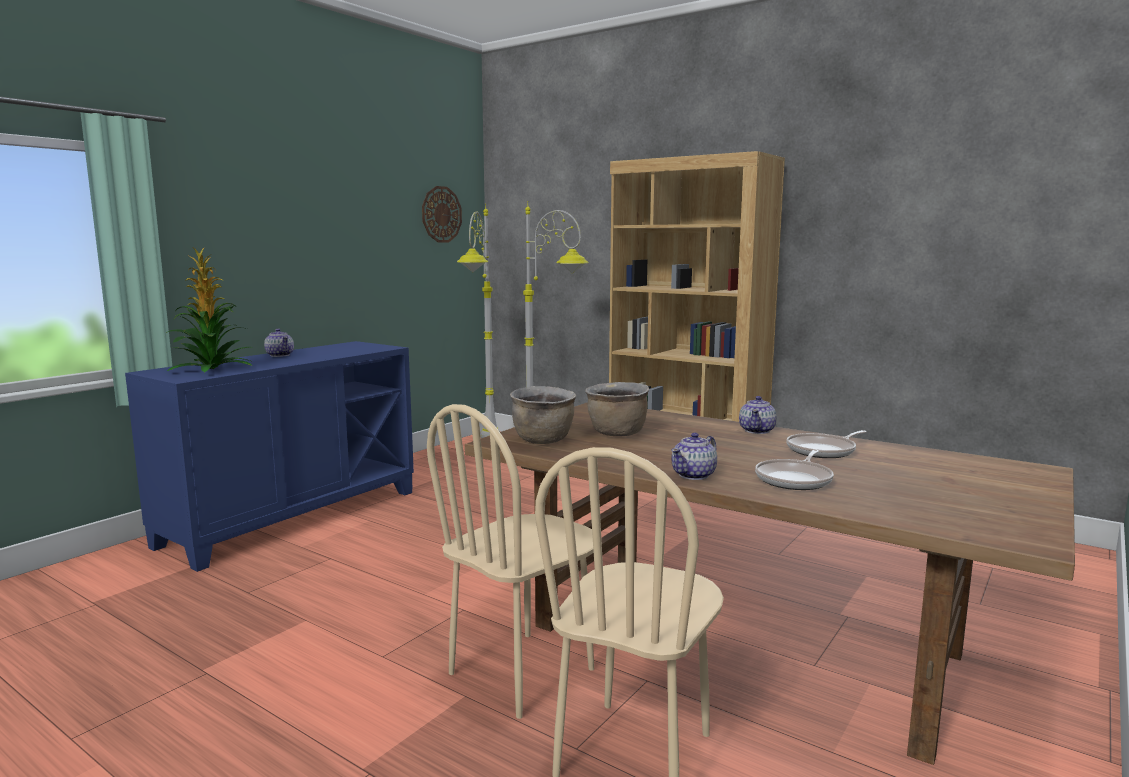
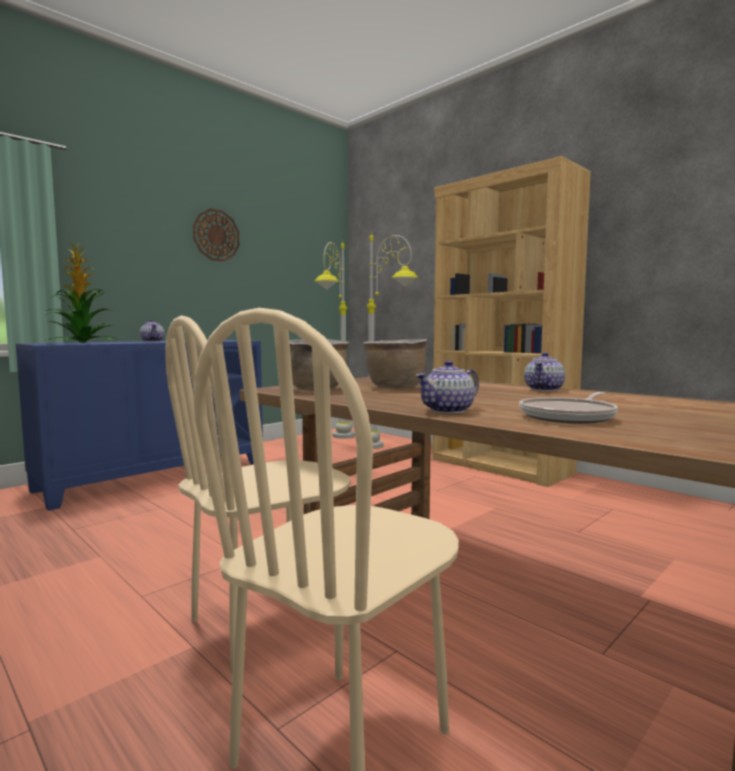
camera: 10 degrees right, 5 degrees down
wall clock [422,186,462,243] -> wall clock moved to [193,208,240,262]
frying pan [786,430,867,458] -> none

